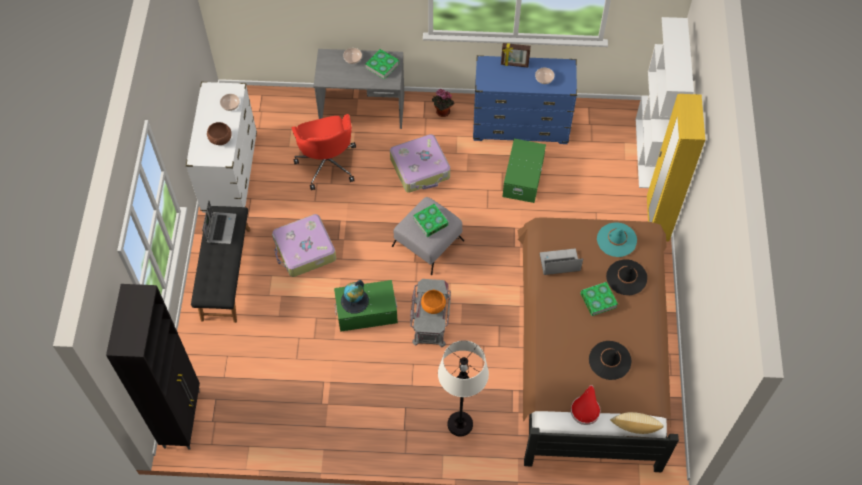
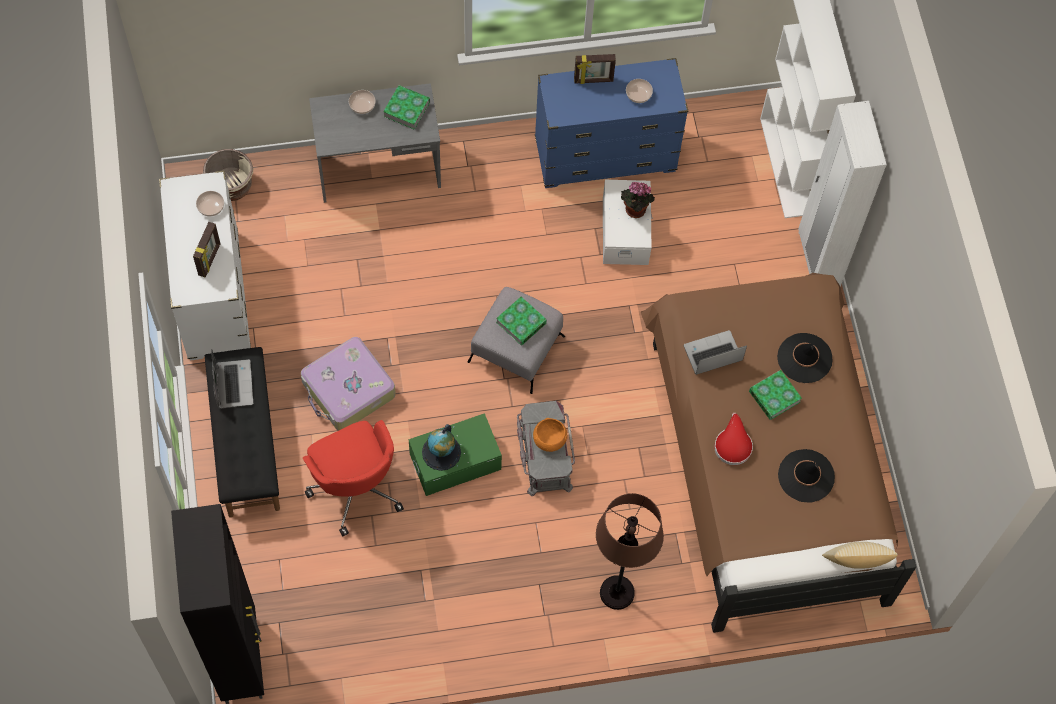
camera: 15 degrees left, 5 degrees up
brown bowl [207,122,232,145] -> picture frame [193,222,220,277]
red office chair [291,114,356,190] -> red office chair moved to [303,420,404,536]
suitcase [390,134,450,193] -> none
potted plant [432,89,454,117] -> potted plant moved to [621,182,655,218]
white floor lamp [438,340,489,436] -> brown floor lamp [596,493,664,610]
green storage box [502,139,546,203] -> white storage box [603,180,653,265]
red hat [571,385,600,425] -> red hat moved to [714,413,753,465]
turquoise hat [597,222,637,257] -> none
yellow wardrobe [647,94,705,241] -> white wardrobe [798,101,887,286]
none -> beige planter [203,149,253,201]

